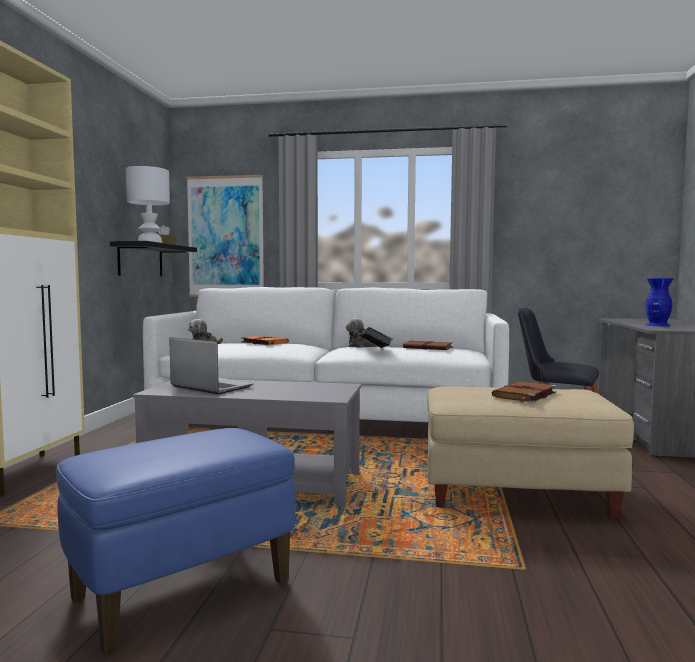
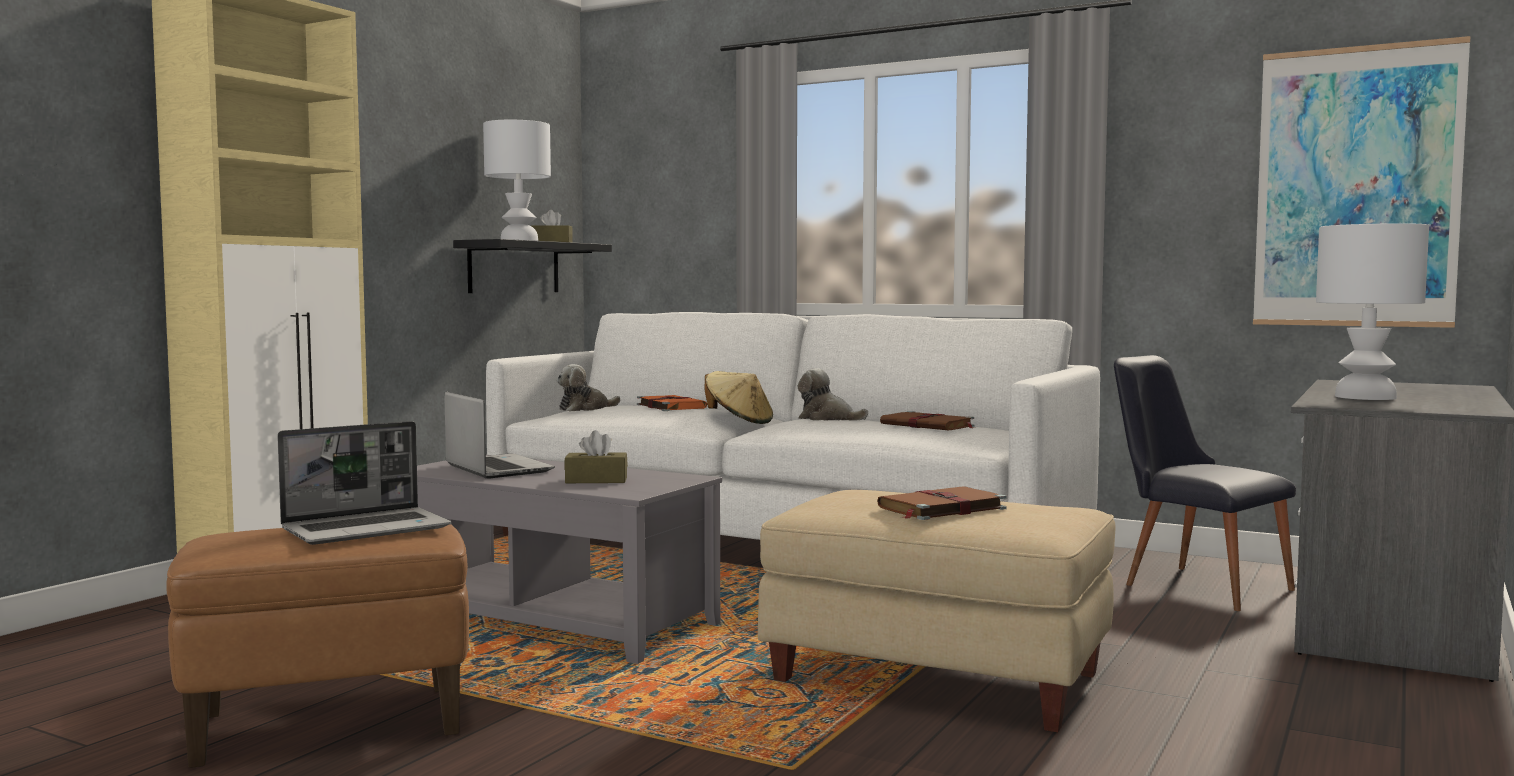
camera: 20 degrees right, 0 degrees up
blue ottoman [56,428,296,655] -> brown ottoman [167,524,469,768]
picture [186,175,264,297] -> picture moved to [1253,36,1470,328]
book [360,327,392,348] -> none
blue vase [645,278,673,326] -> white table lamp [1316,223,1429,400]
none -> laptop [277,421,451,545]
none -> brown tissue box [564,430,628,483]
none -> beige hat [705,371,773,424]

